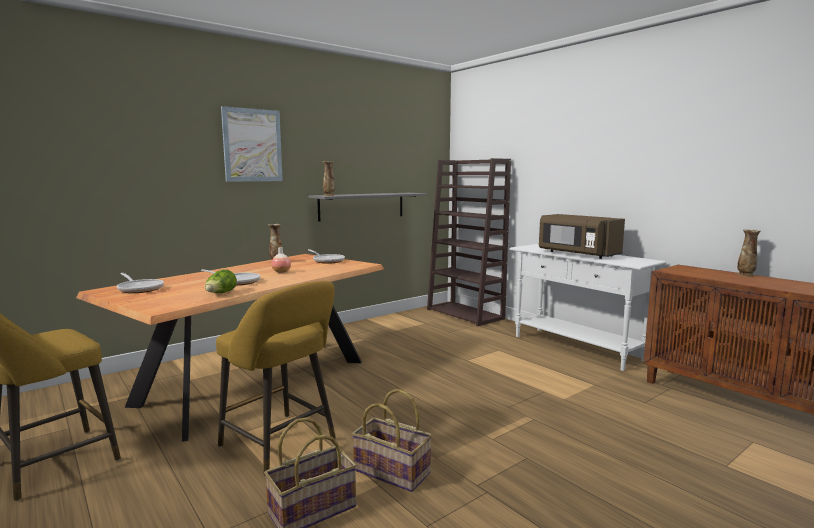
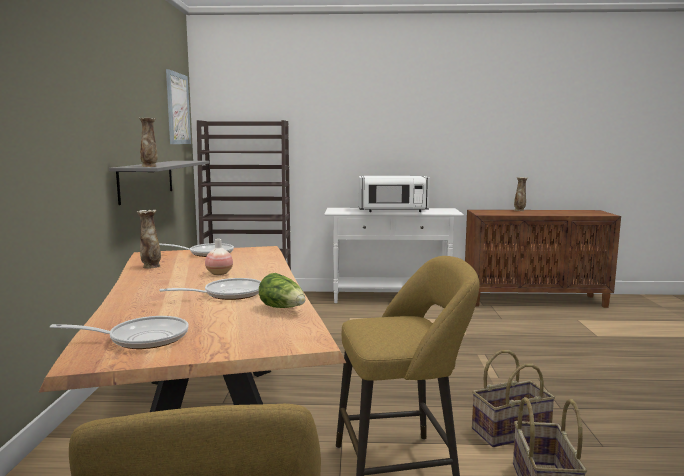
camera: 50 degrees left, 0 degrees up
picture [221,106,283,182] -> picture moved to [166,69,191,144]
brown microwave [539,214,625,259] -> white microwave [359,176,430,212]

